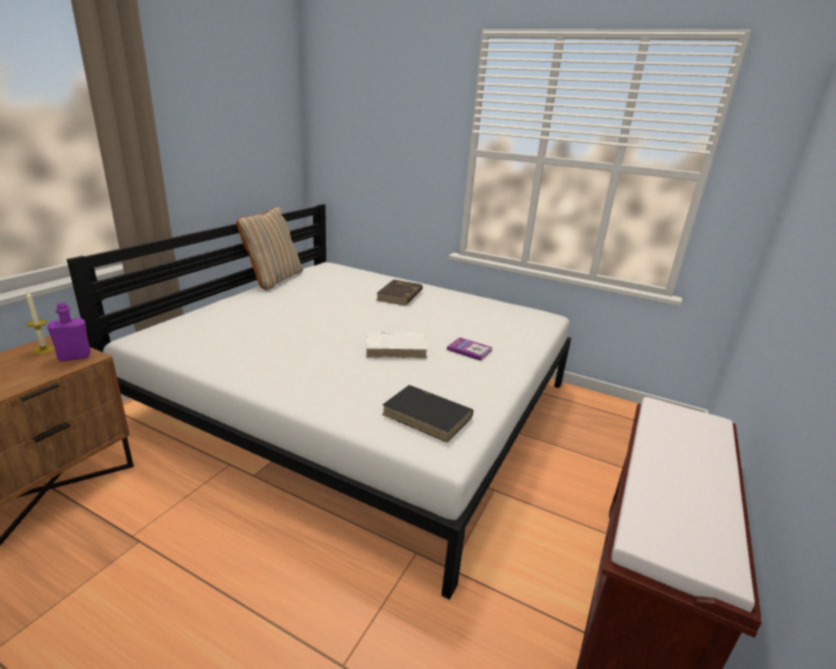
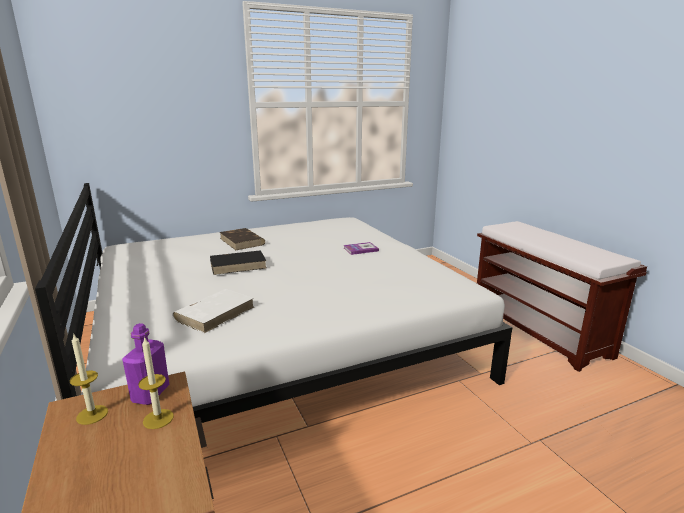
camera: 50 degrees left, 5 degrees down
beige pillow [237,207,303,290] -> none
white book [366,332,428,358] -> white book moved to [172,289,254,333]
black book [382,385,473,443] -> black book moved to [210,250,267,275]
none -> candle [138,336,174,429]

